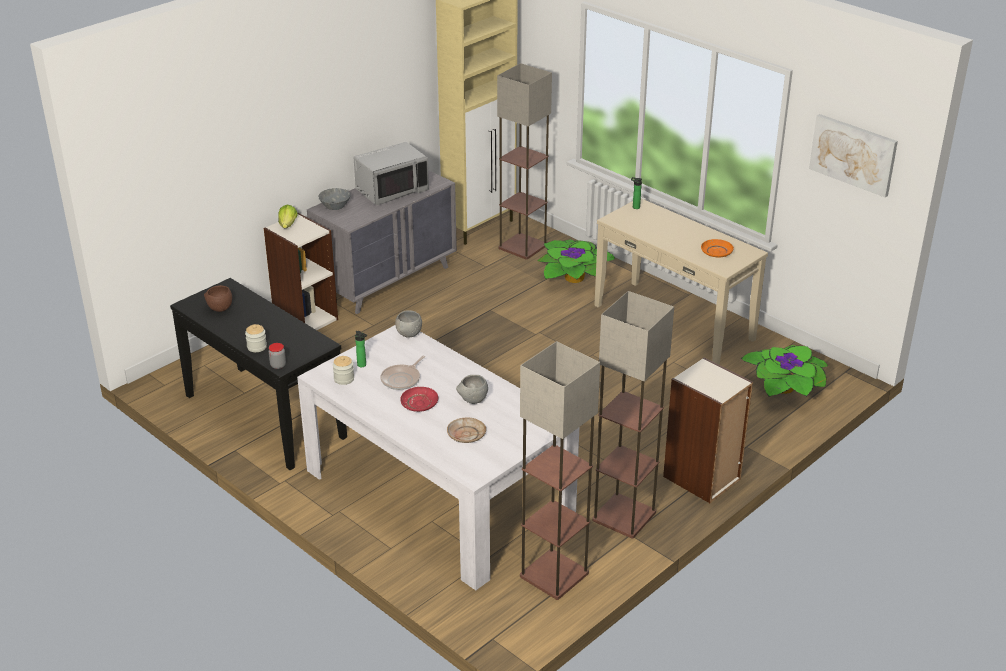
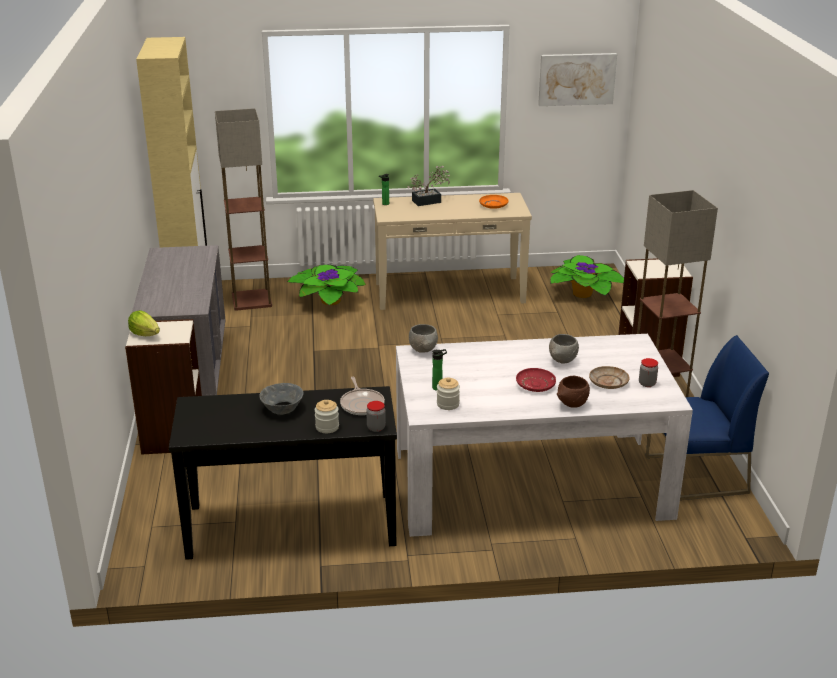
camera: 50 degrees left, 5 degrees down
brown bowl [204,285,232,312] -> brown bowl moved to [557,376,590,408]
grey bowl [318,188,351,210] -> grey bowl moved to [259,383,303,415]
grey microwave [354,142,429,206] -> none
frying pan [380,356,425,390] -> frying pan moved to [340,377,385,415]
floor lamp [520,341,600,600] -> blue chair [645,335,769,500]
none -> potted plant [407,166,450,206]
none -> jar [639,358,658,387]

